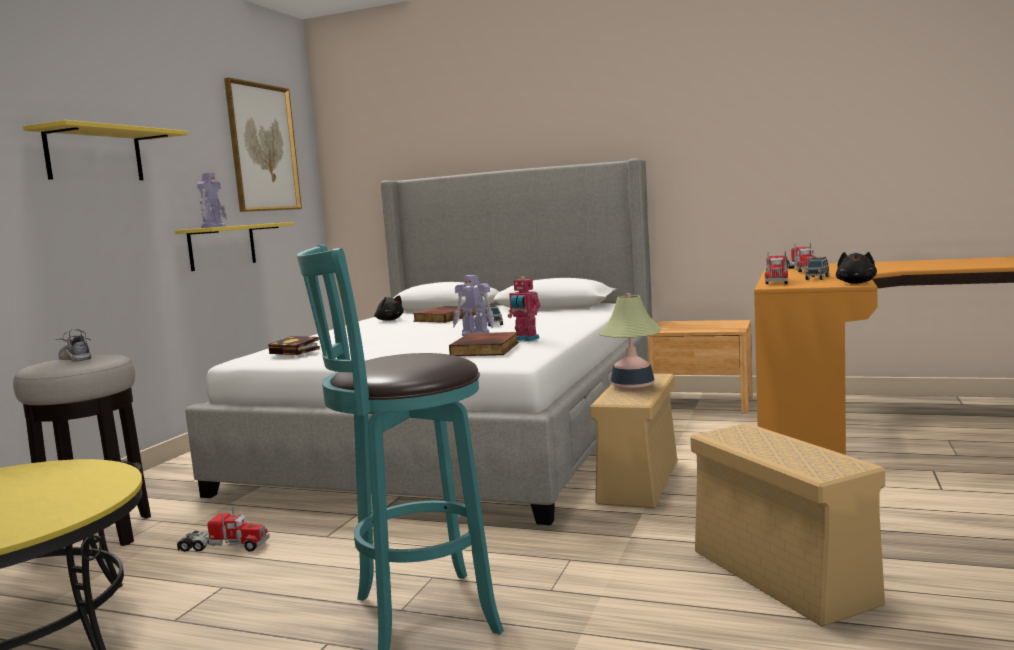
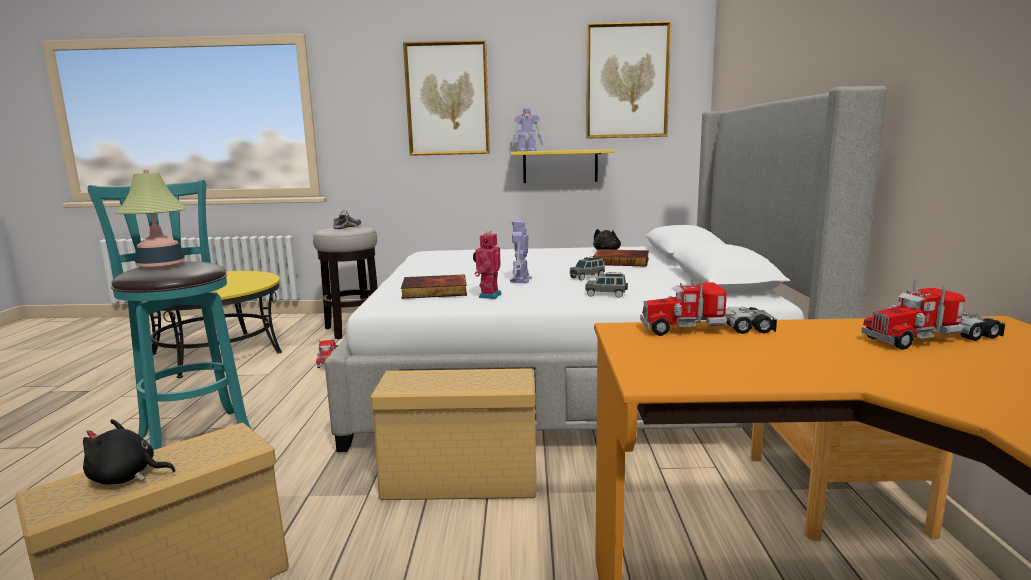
camera: 70 degrees right, 5 degrees up
yellow shelf [23,120,188,180] -> picture [403,40,490,156]
book [268,336,320,355] -> none
table lamp [598,293,662,390] -> table lamp moved to [116,170,186,270]
grey toy car [805,257,829,280] -> grey toy car moved to [585,272,628,298]
black plush toy [836,252,877,284] -> black plush toy moved to [83,419,176,485]

